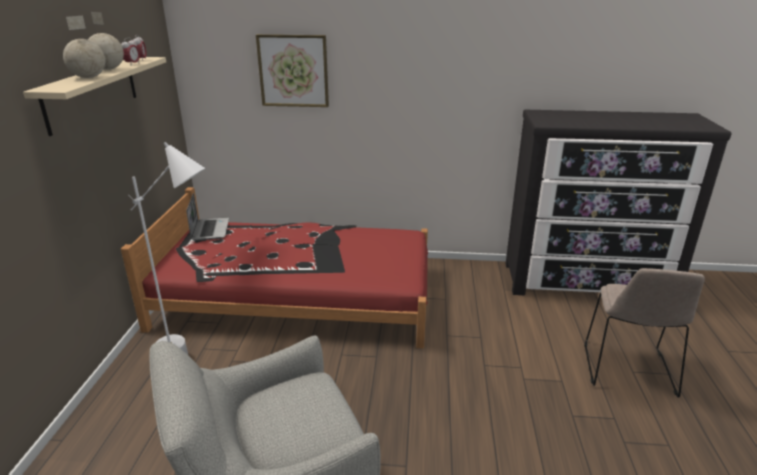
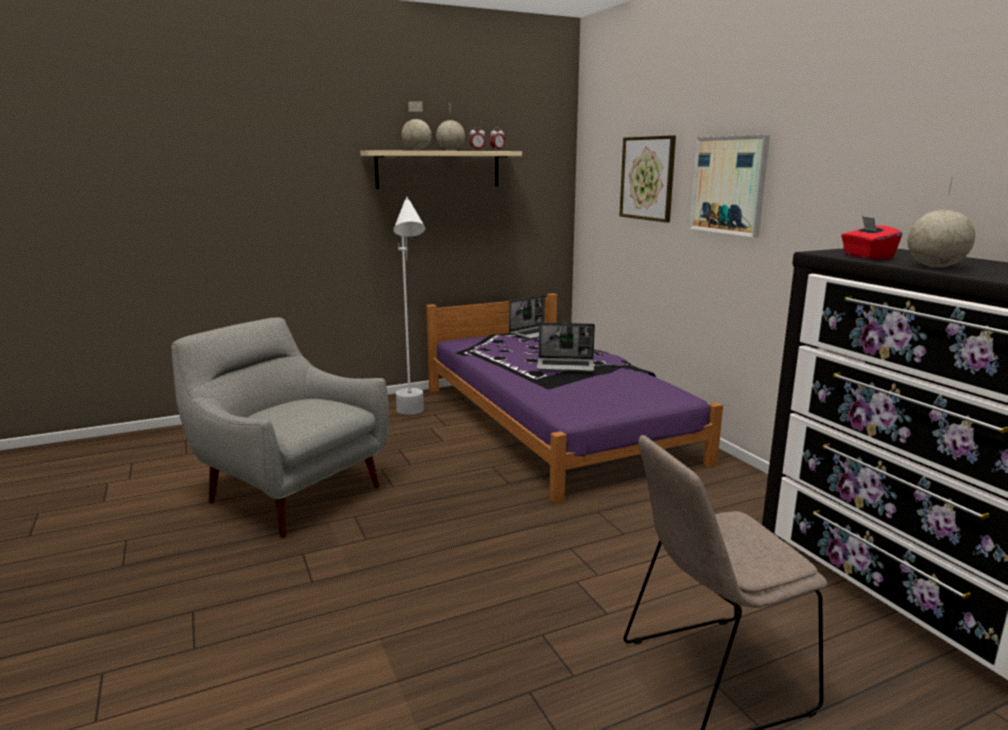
camera: 60 degrees right, 10 degrees down
red bed [121,187,428,349] -> purple bed [426,293,723,504]
none -> laptop [536,322,595,372]
none -> picture [689,135,770,238]
none -> red tissue box [841,216,902,260]
none -> globe [908,176,975,268]

